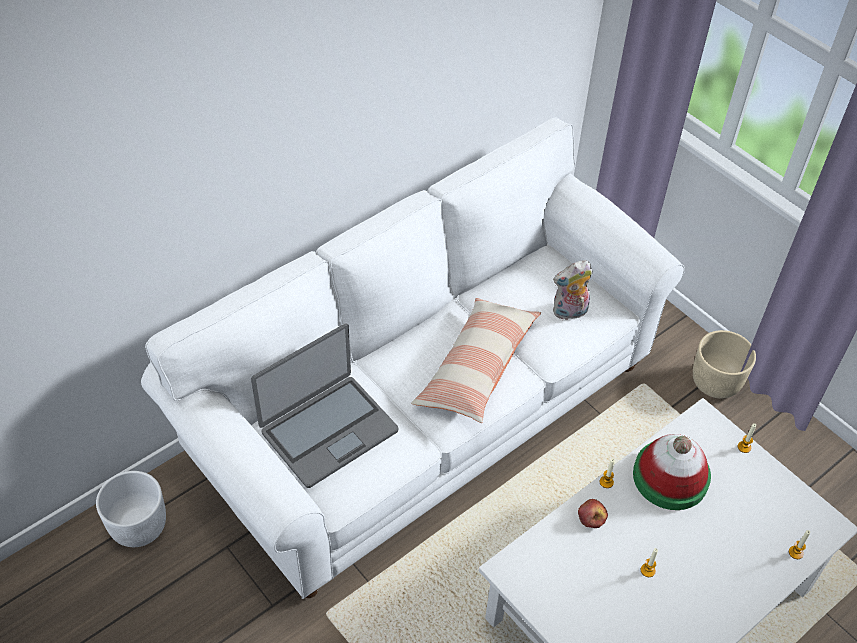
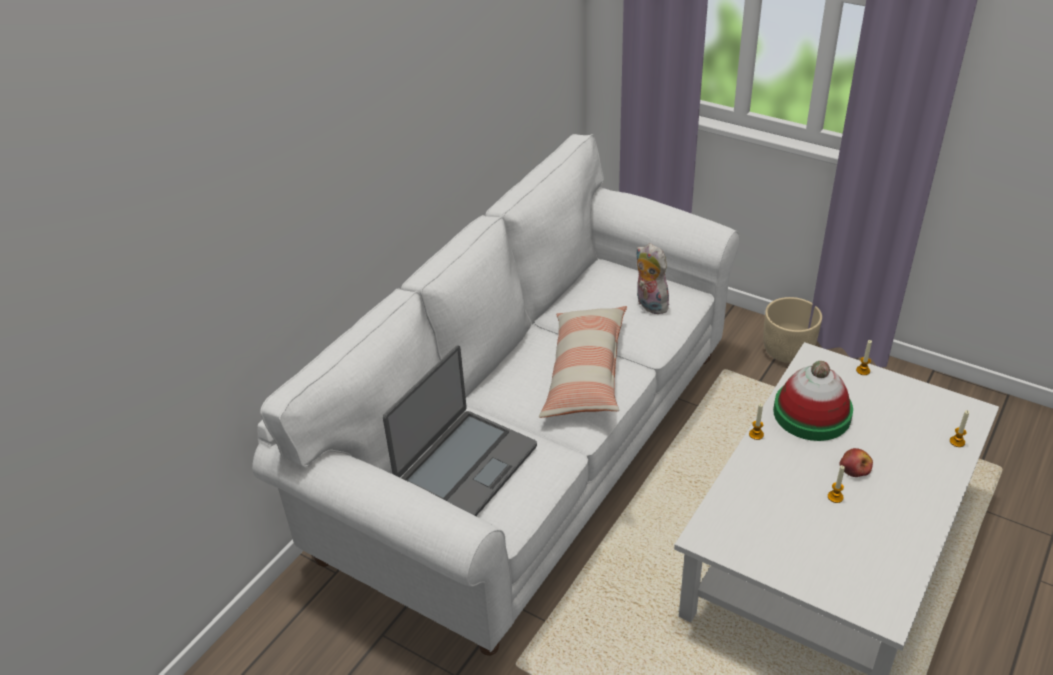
camera: 15 degrees left, 10 degrees down
white planter [96,471,166,547] -> none
plush toy [553,260,593,320] -> plush toy turned 90 degrees clockwise [636,243,671,314]
apple [578,499,608,528] -> apple moved to [840,448,873,477]

